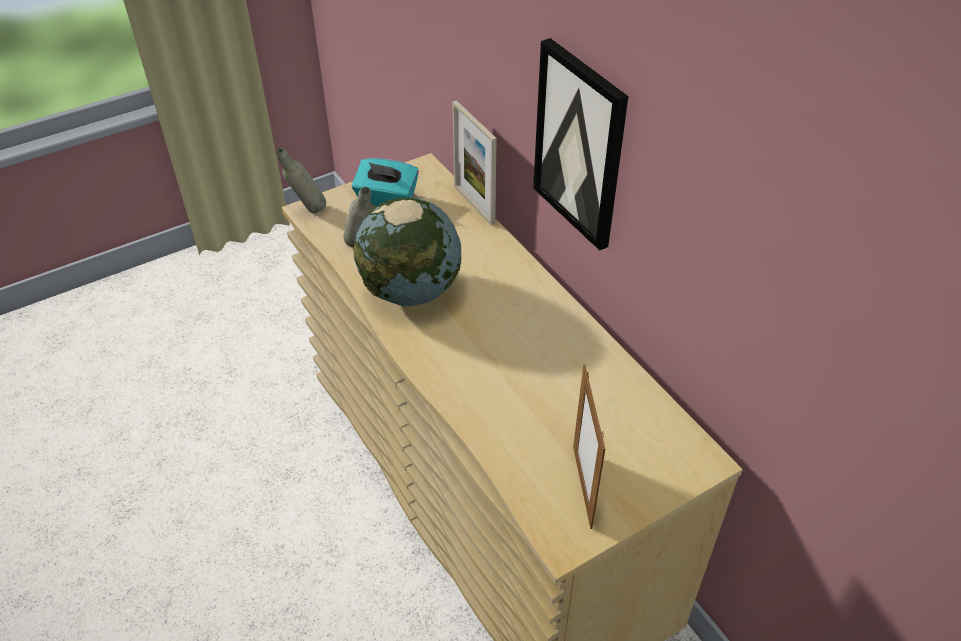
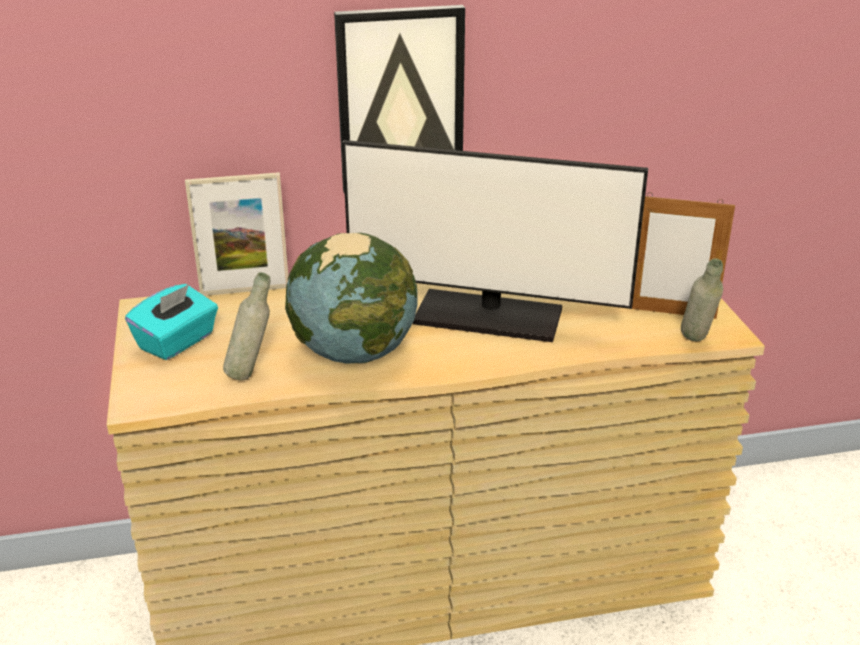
camera: 70 degrees left, 15 degrees down
grey bottle [275,148,326,213] -> grey bottle moved to [681,258,723,341]
none -> monitor [342,140,648,342]

